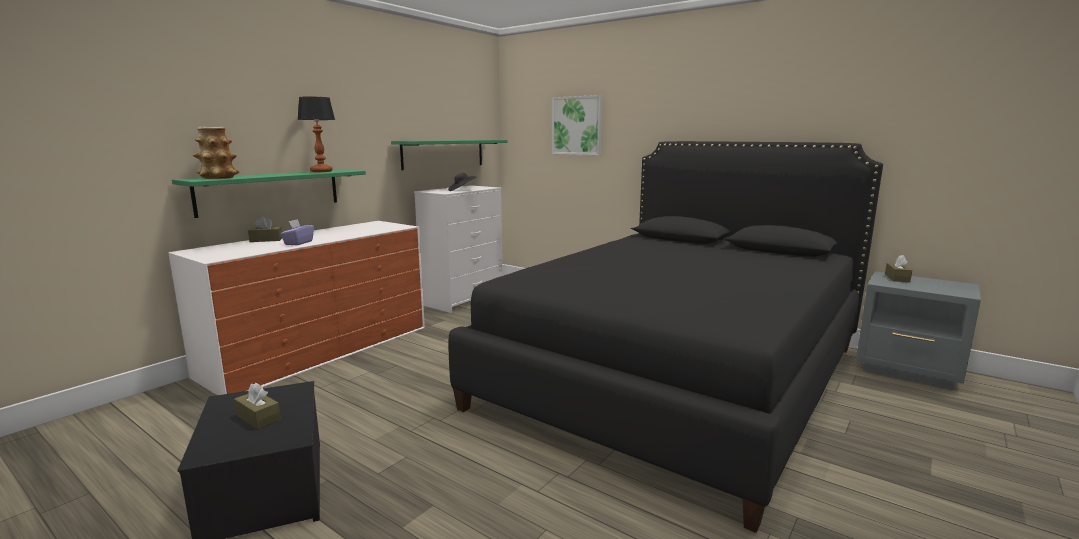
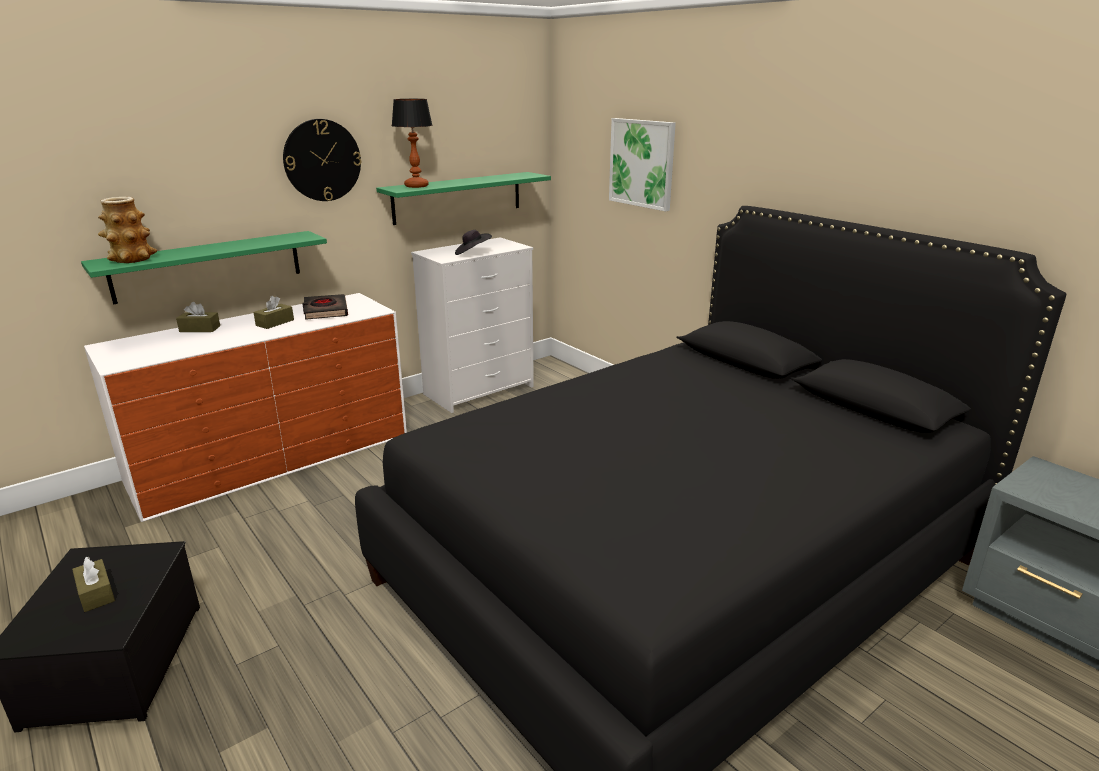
camera: 15 degrees right, 10 degrees up
purple tissue box [280,219,314,245] -> none
table lamp [297,97,335,172] -> table lamp moved to [392,99,433,188]
brown tissue box [885,255,912,282] -> brown tissue box moved to [253,296,294,329]
none -> wall clock [283,119,361,201]
none -> black book [303,294,348,320]

